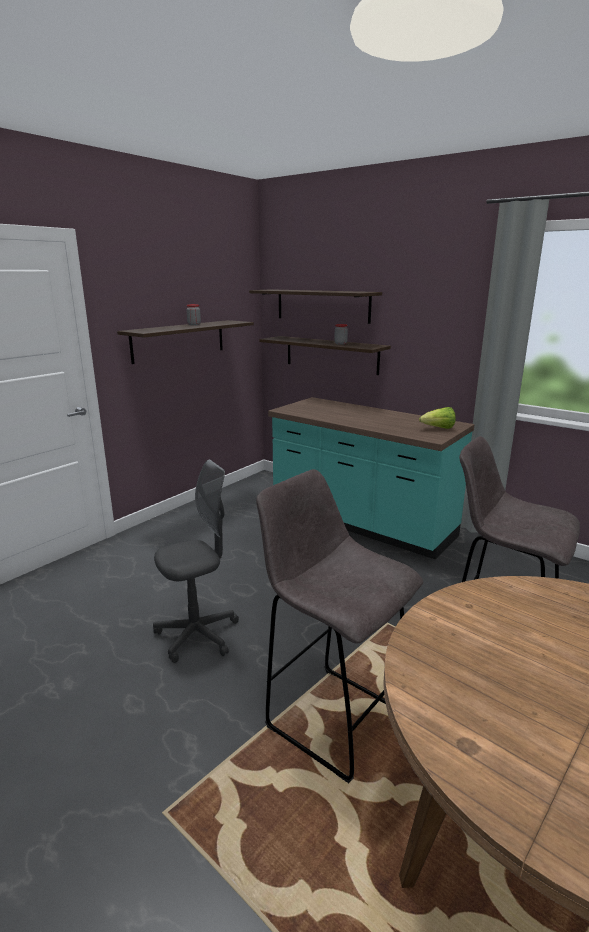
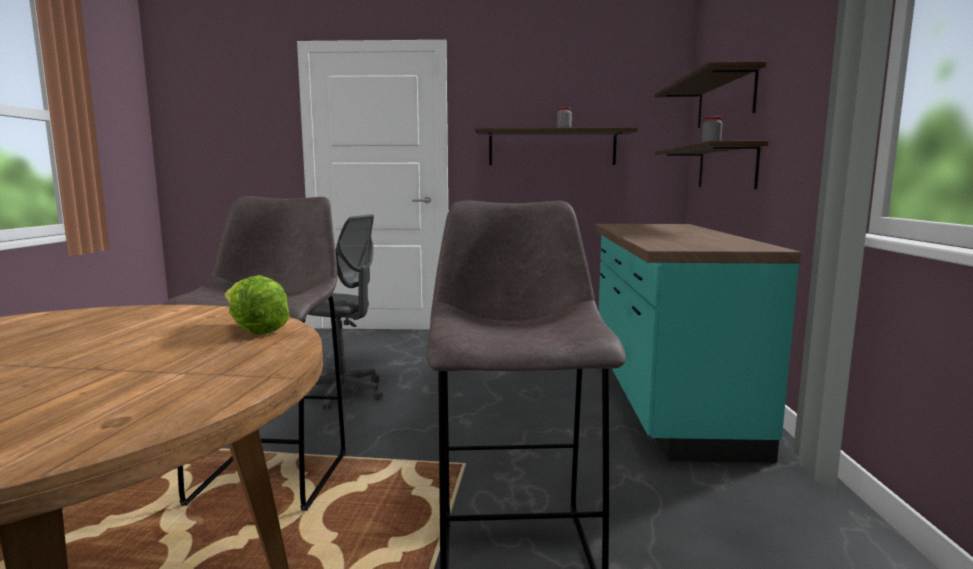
camera: 55 degrees right, 10 degrees down
lettuce [419,407,456,429] -> lettuce moved to [225,275,290,335]

